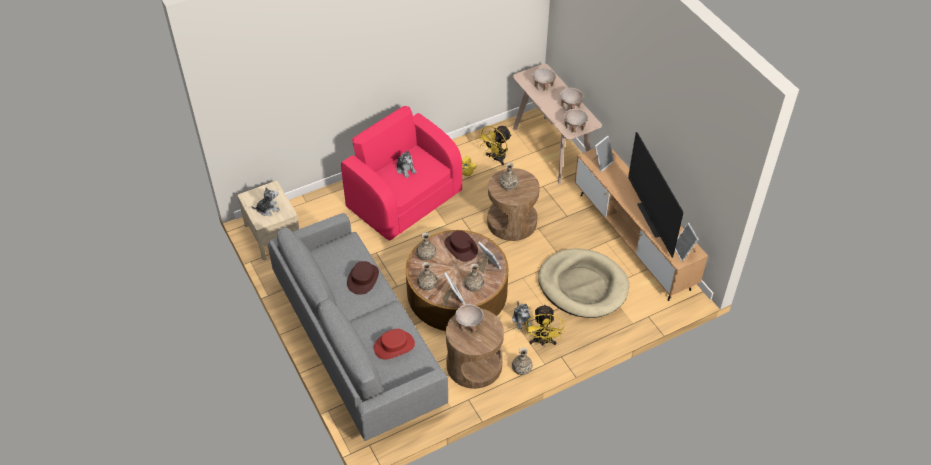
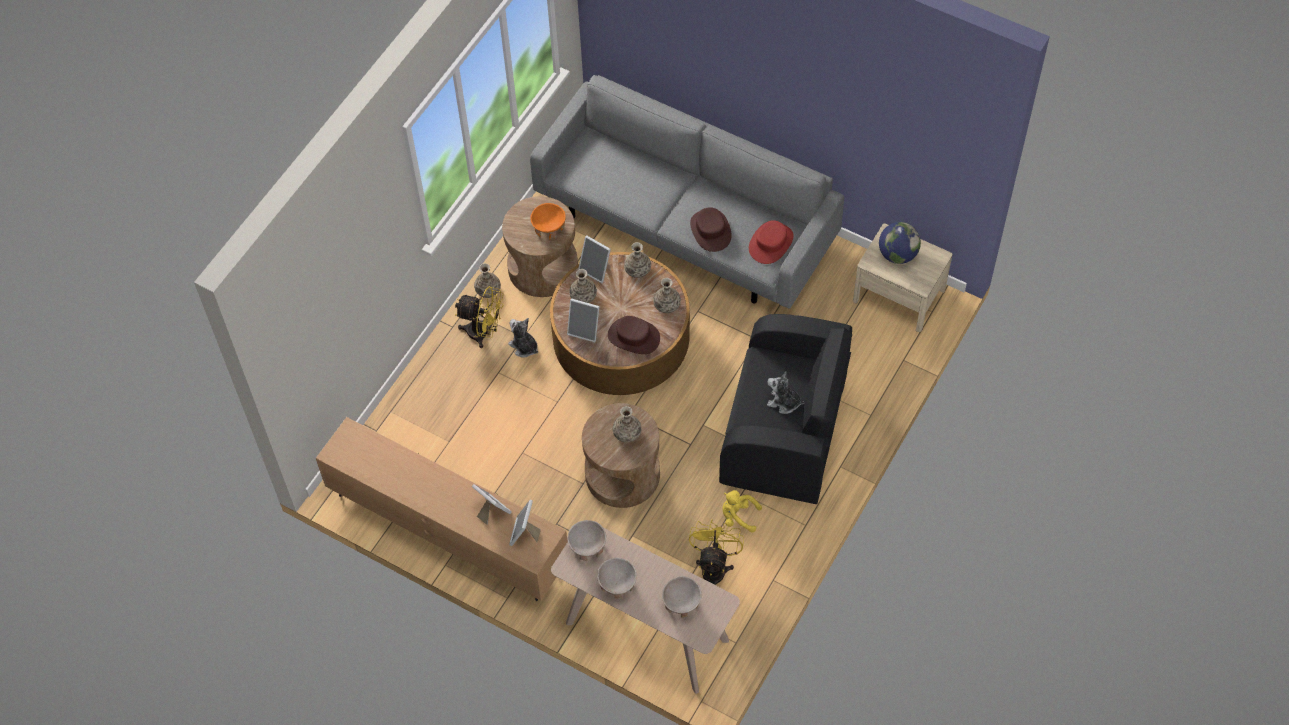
camera: 150 degrees right, 10 degrees up
plush toy [251,187,280,216] -> globe [879,222,921,264]
pink armchair [341,106,462,240] -> black armchair [719,314,852,504]
red hat [374,329,415,360] -> red hat moved to [749,220,794,264]
beige bowl [455,304,483,333] -> orange bowl [530,203,566,239]
yellow fan [525,304,564,346] -> yellow fan turned 135 degrees clockwise [455,286,504,348]
beige dog bed [538,248,629,318] -> none
television [628,132,684,258] -> none
picture frame [675,223,698,262] -> picture frame moved to [472,484,512,525]

